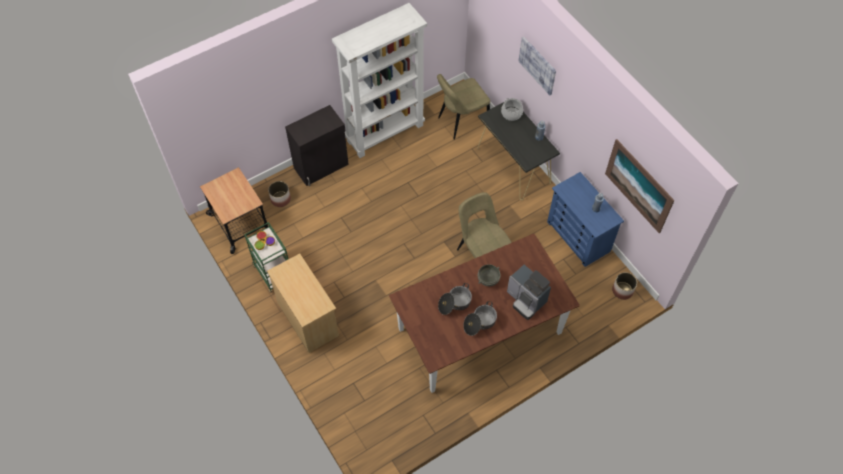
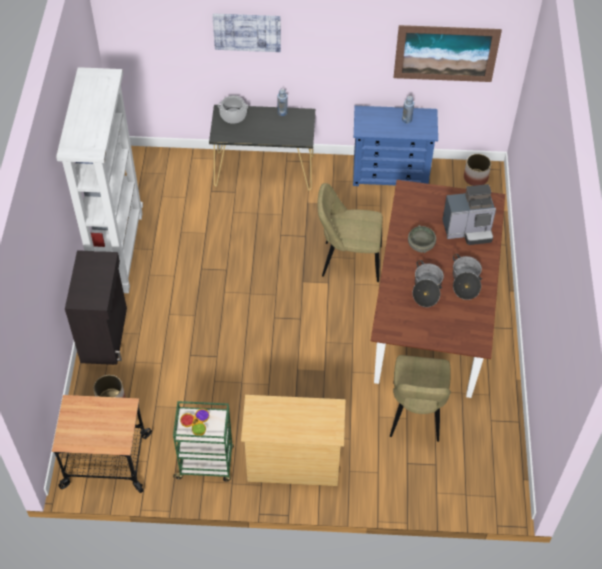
camera: 55 degrees left, 5 degrees down
beige chair [437,74,490,140] -> beige chair moved to [390,355,451,442]

